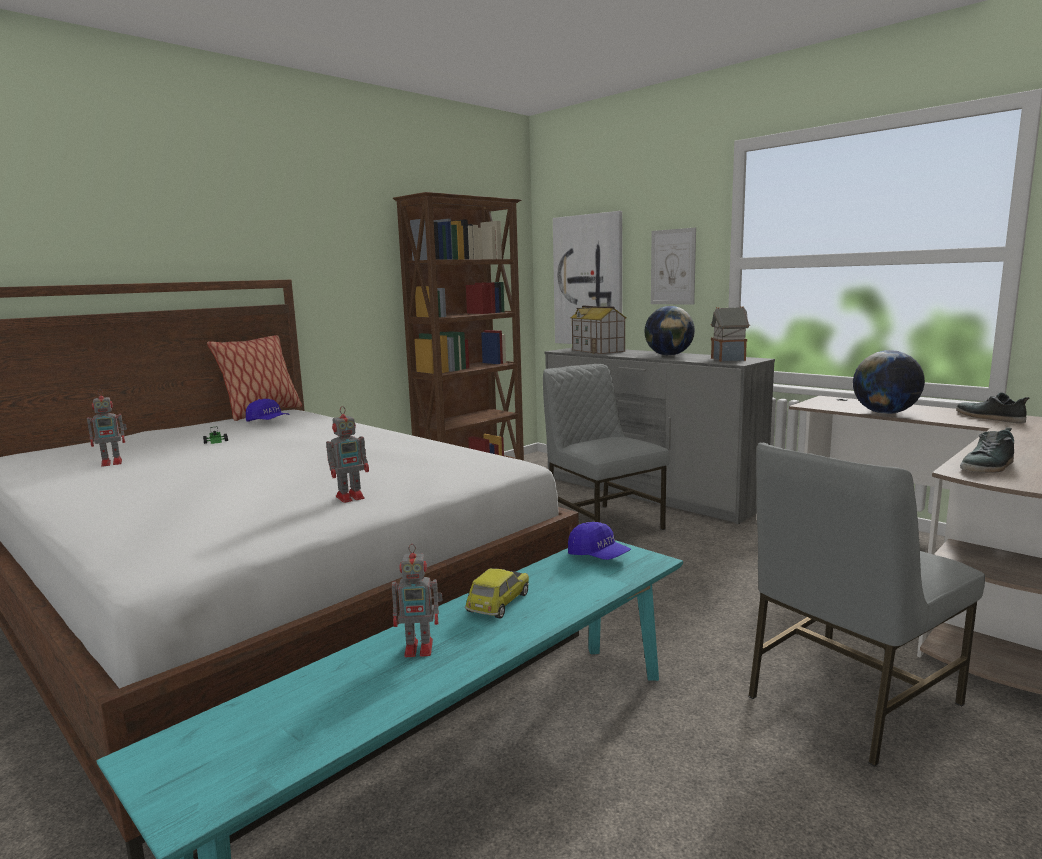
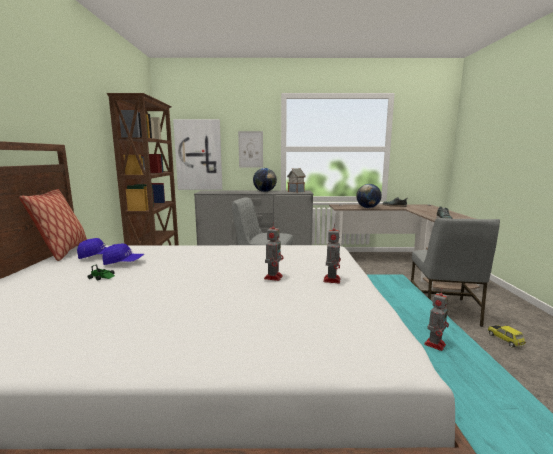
camera: 45 degrees left, 0 degrees up
toy robot [87,389,127,467] -> toy robot moved to [264,222,283,281]
toy car [465,568,529,619] -> toy car moved to [488,325,526,348]
blue cap [568,522,631,560] -> blue cap moved to [102,243,144,265]
toy house [571,305,626,354] -> none

